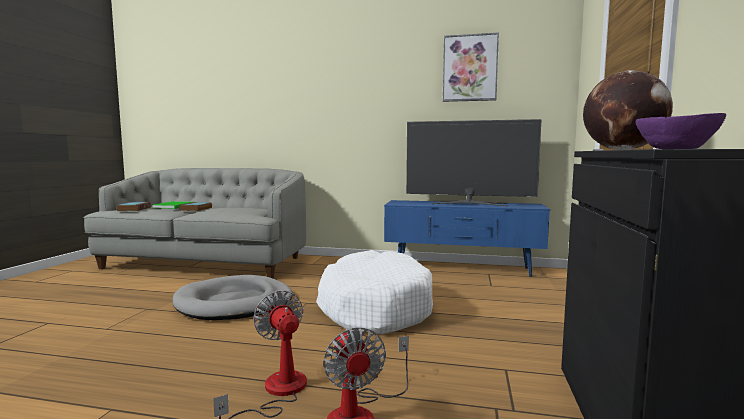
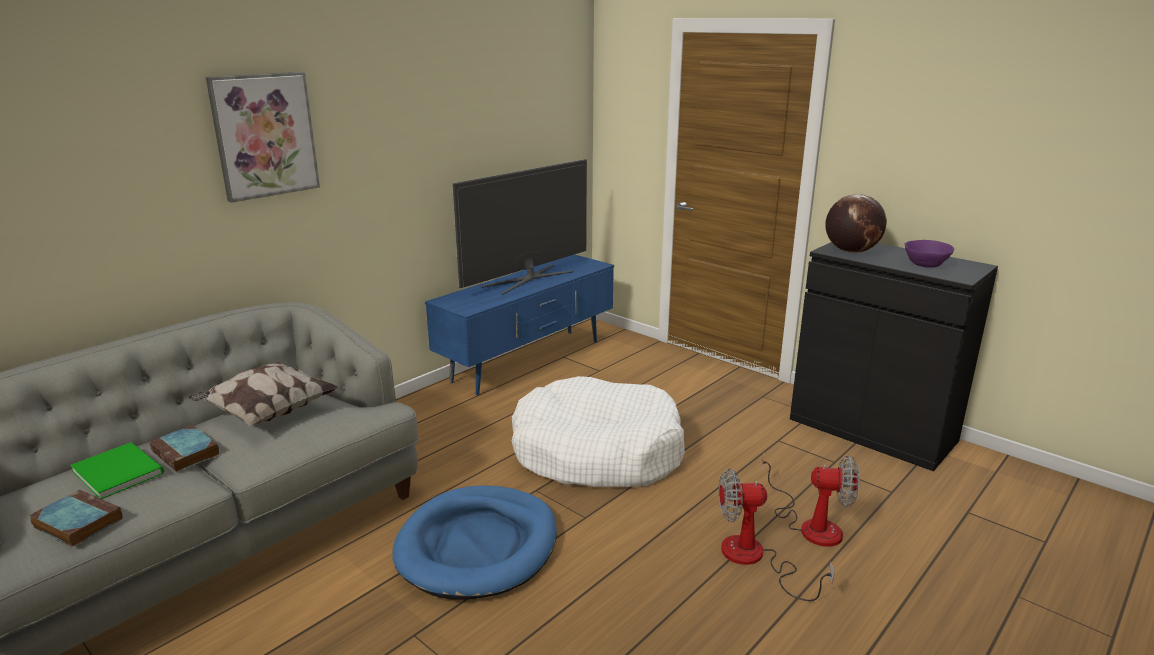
camera: 60 degrees left, 15 degrees up
grey dog bed [172,275,293,320] -> blue dog bed [392,485,557,600]
picture [443,32,499,102] -> picture moved to [206,72,320,203]
none -> pillow [188,362,338,427]

